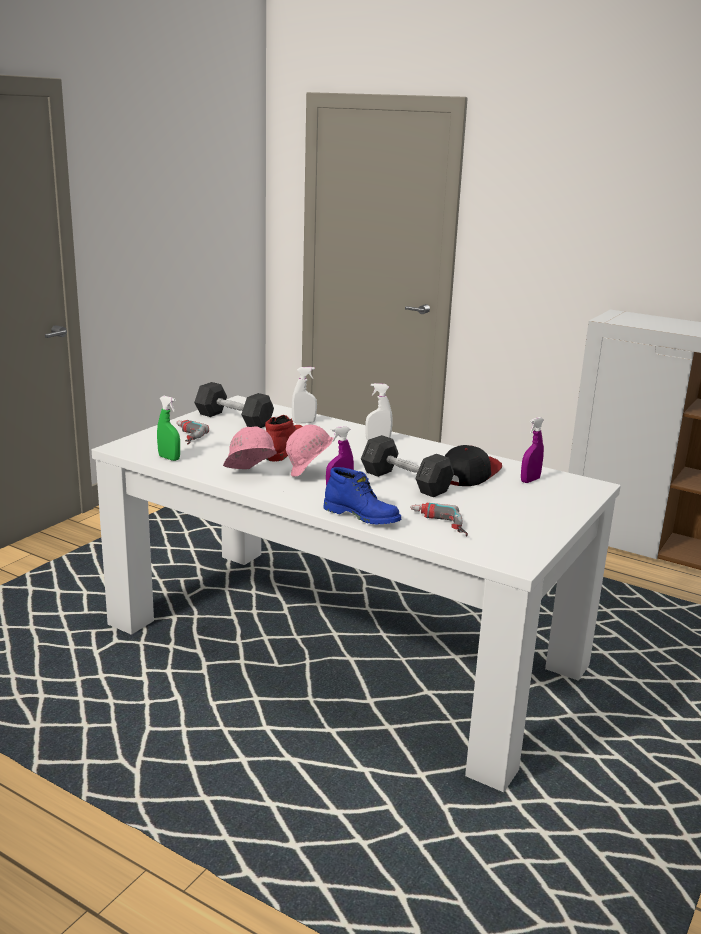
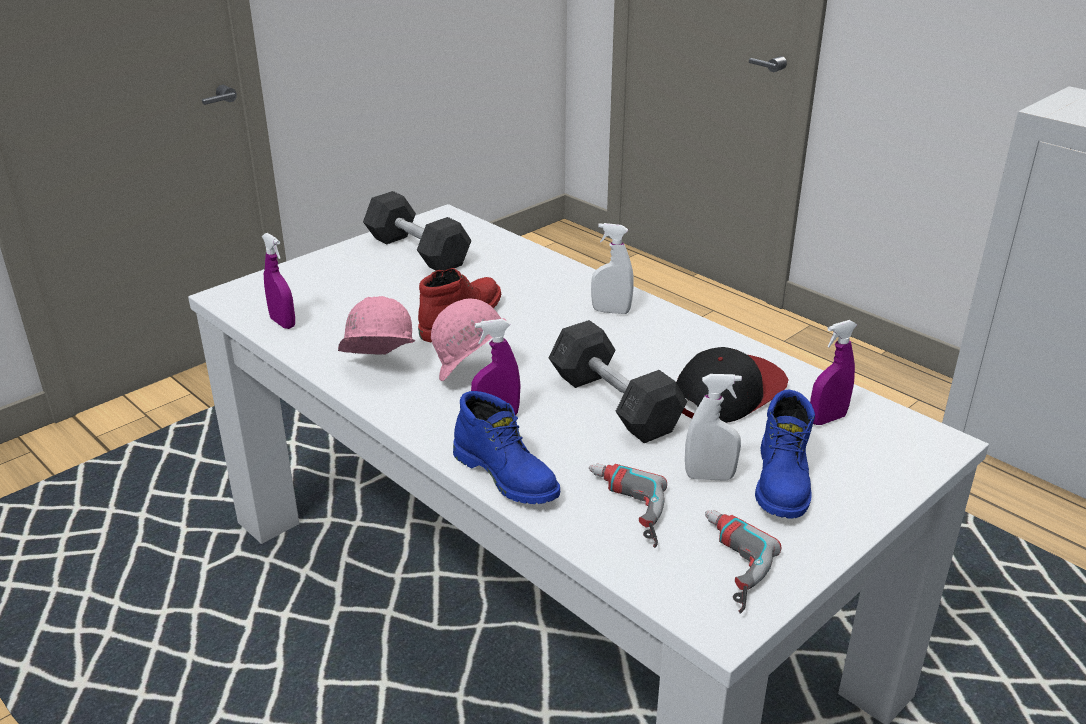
camera: 15 degrees right, 10 degrees up
green spray bottle [157,396,180,461] -> purple spray bottle [262,233,295,329]
power drill [176,420,209,445] -> power drill moved to [705,510,781,613]
white spray bottle [292,367,317,423] -> white spray bottle moved to [685,374,742,481]
none -> blue boot [755,390,815,519]

